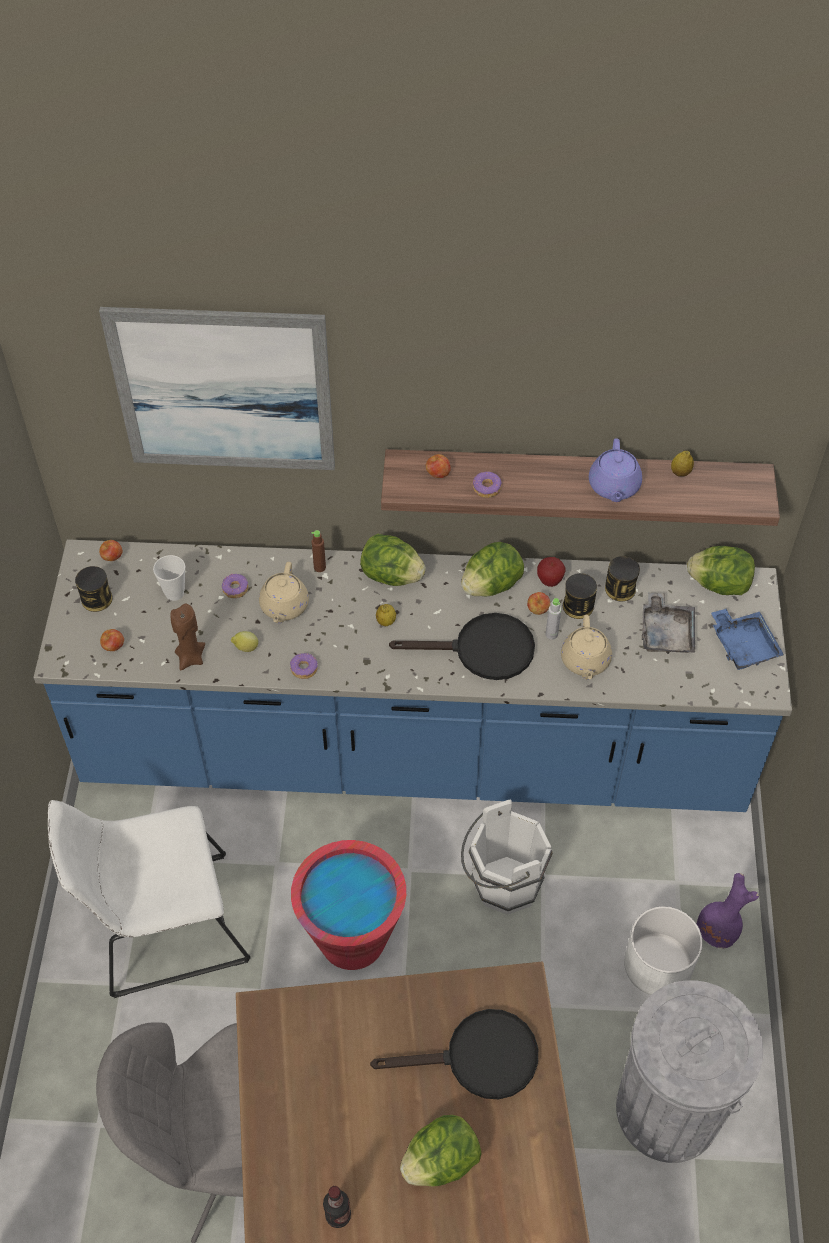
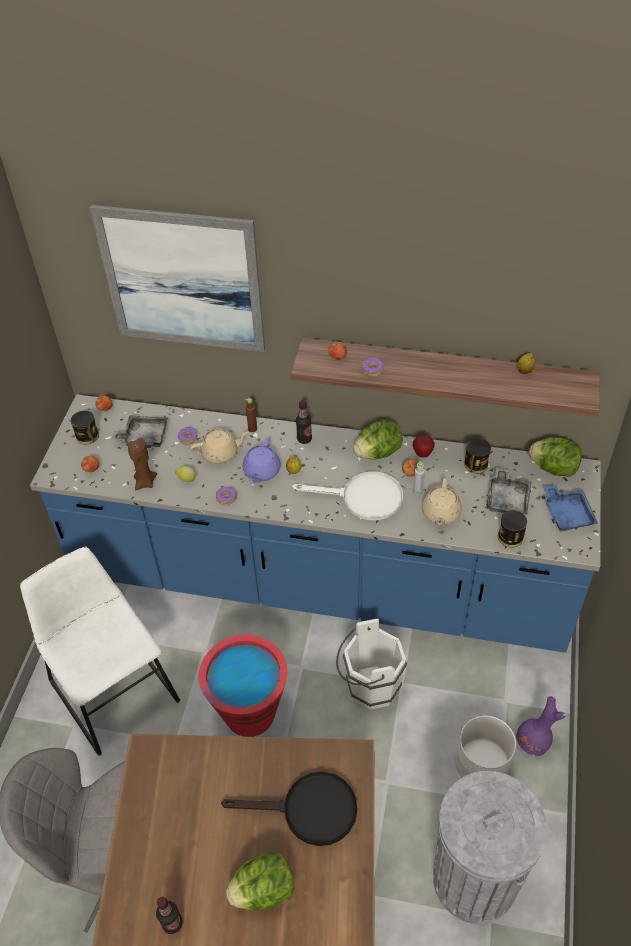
camera: 10 degrees right, 5 degrees down
white chair [48,800,251,998] -> white chair turned 60 degrees clockwise [20,547,180,756]
cup [153,555,185,601] -> grey tray [112,415,168,448]
beige teapot [259,562,309,623] -> beige teapot turned 120 degrees counterclockwise [190,429,249,464]
lettuce [360,534,426,586] -> bottle [296,400,312,444]
black frying pan [389,613,535,680] -> white frying pan [292,471,403,520]
can [563,573,597,619] -> can moved to [498,510,527,548]
purple teapot [589,438,642,502] -> purple teapot moved to [243,438,281,483]

